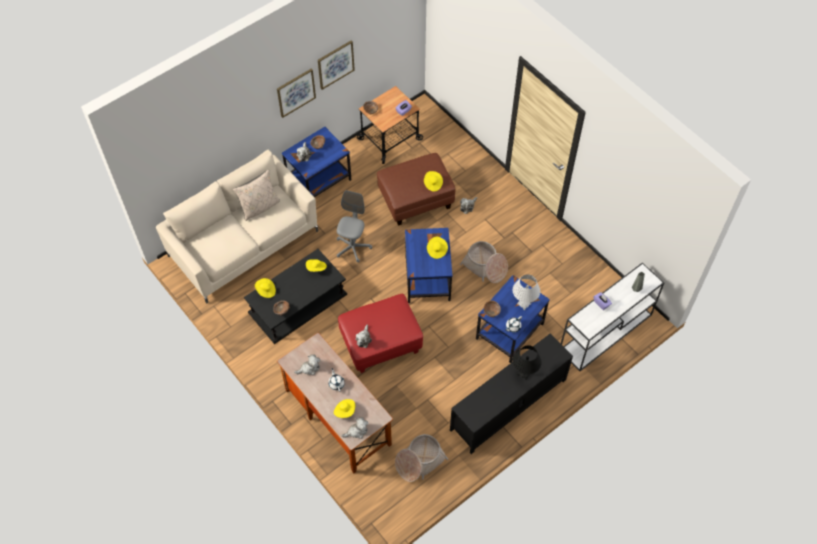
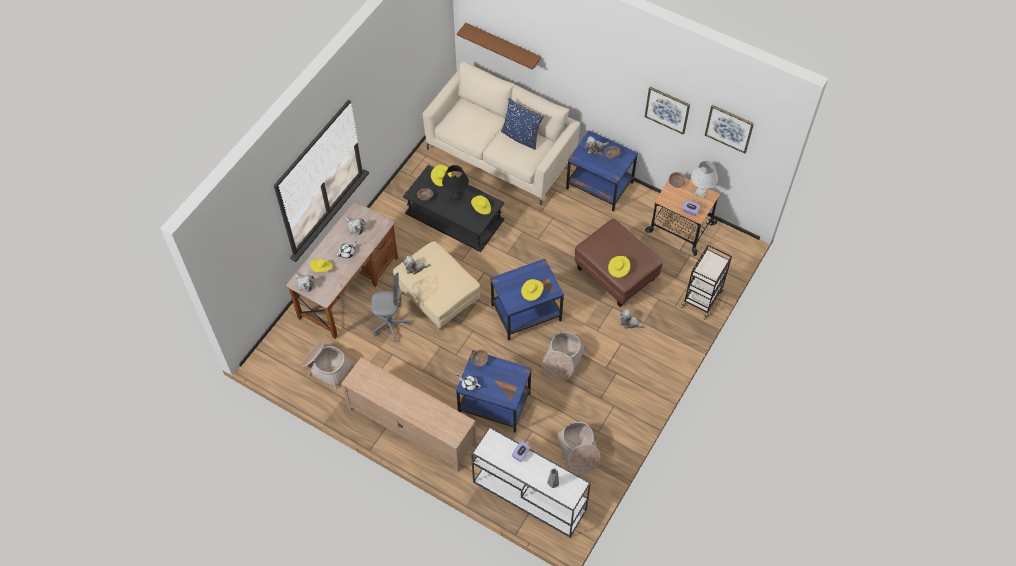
camera: 70 degrees right, 0 degrees up
beige pillow [233,169,280,221] -> blue pillow [501,98,544,150]
picture [277,69,316,118] -> picture moved to [705,105,754,153]
grey office chair [337,190,372,263] -> grey office chair moved to [371,273,412,342]
red ottoman [338,294,423,373] -> beige ottoman [393,241,481,330]
black tv stand [450,334,573,454] -> beige tv stand [341,357,477,472]
black table lamp [512,345,542,380] -> black table lamp moved to [442,165,469,201]
white table lamp [513,274,540,310] -> white table lamp moved to [691,161,718,198]
none -> brown shelf [457,23,541,70]
none -> basket [555,422,601,474]
none -> black cart [681,245,732,319]

